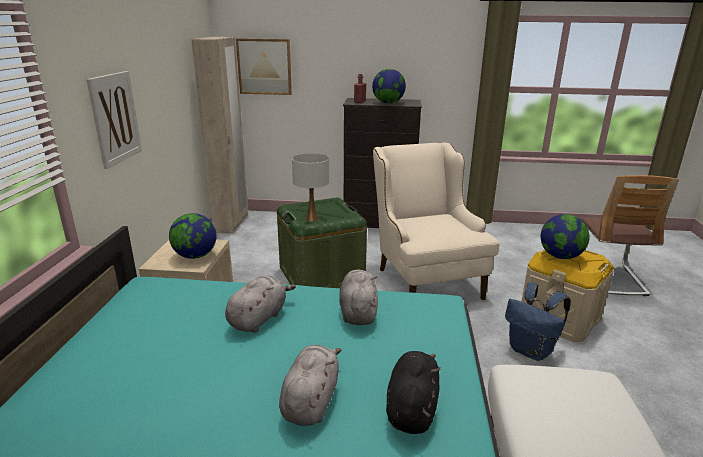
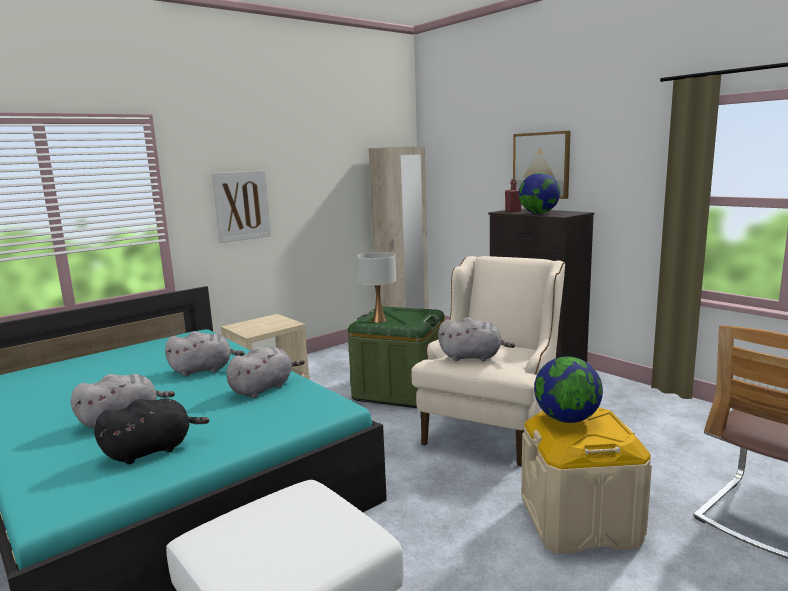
camera: 45 degrees right, 10 degrees down
globe [169,213,217,259] -> none
picture [236,38,292,95] -> picture moved to [513,131,571,199]
blue backpack [505,282,571,361] -> none
none -> grey plush toy [438,317,515,361]

